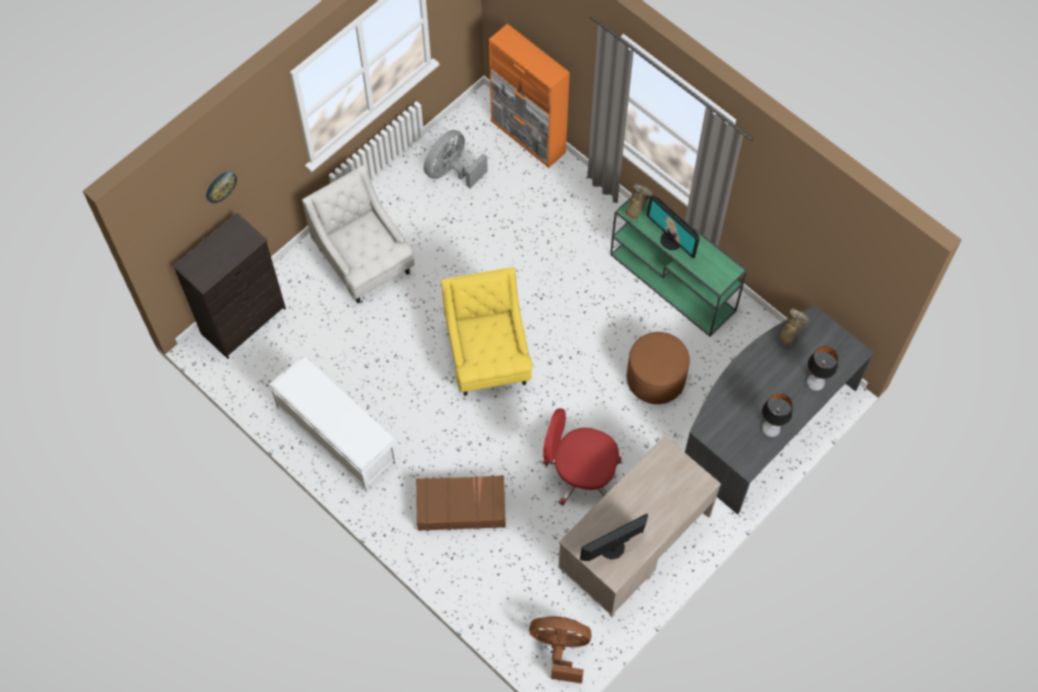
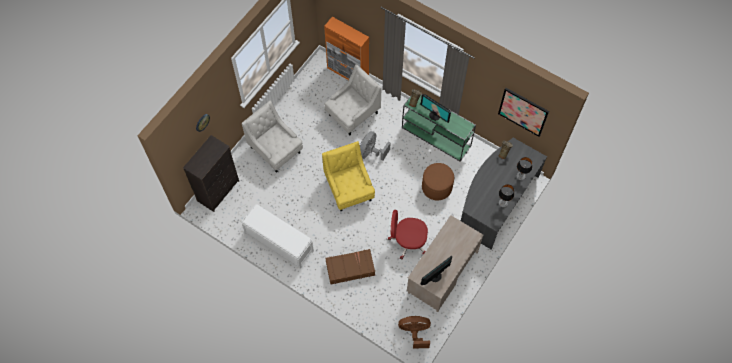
camera: 10 degrees left, 0 degrees up
grey fan [424,130,488,189] -> grey fan moved to [360,131,391,161]
none -> white armchair [324,64,382,136]
none -> picture [498,88,549,137]

